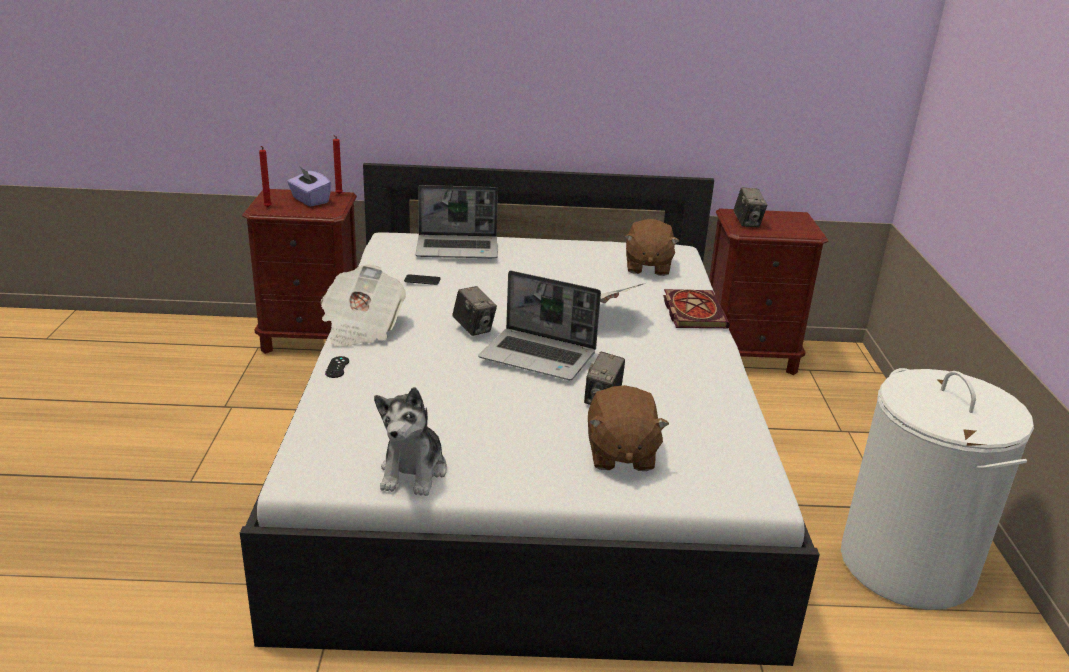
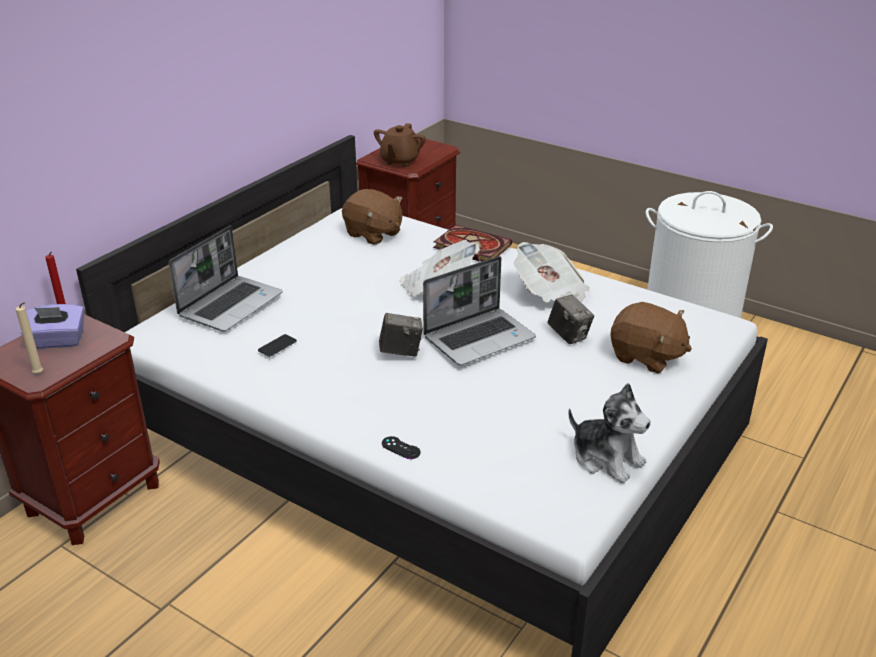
camera: 55 degrees left, 5 degrees up
red candle [259,146,272,207] -> beige candle [16,302,43,374]
newspaper [320,265,406,347] -> newspaper moved to [514,242,590,303]
camera [733,187,767,227] -> brown teapot [374,123,426,167]

